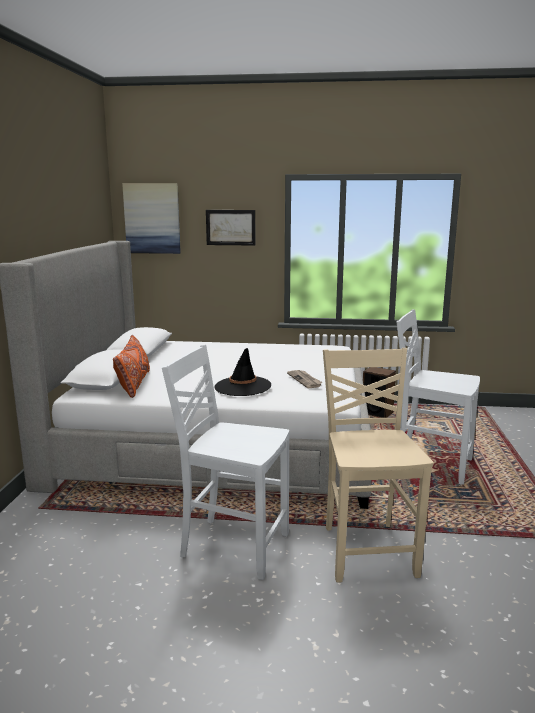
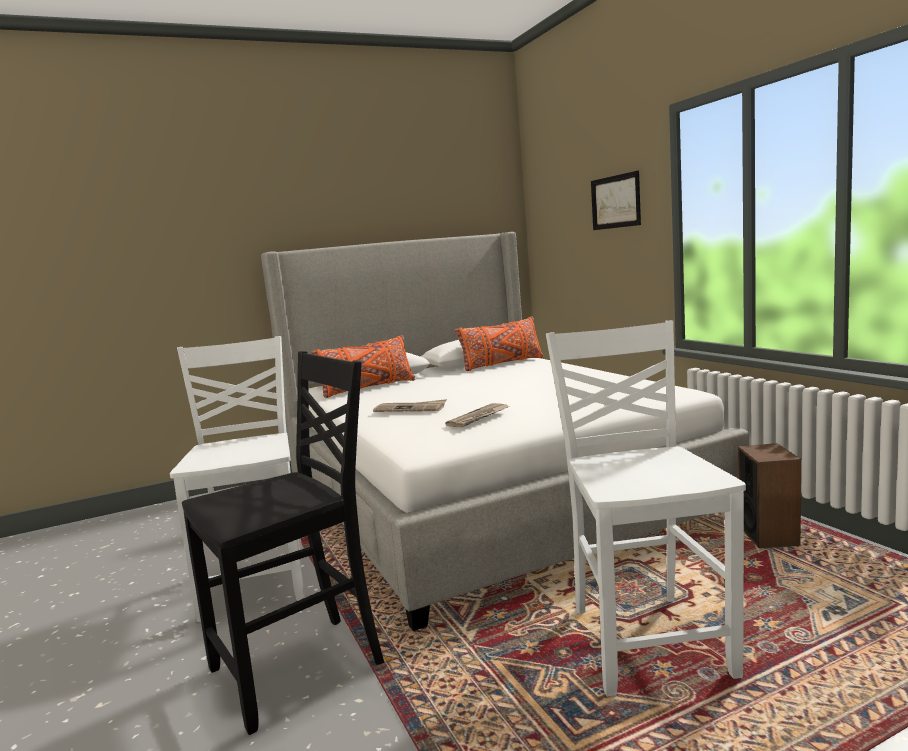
camera: 60 degrees right, 5 degrees down
picture [122,183,181,254] -> none
black hat [214,348,271,396] -> newspaper [373,399,447,412]
beige chair [323,348,433,583] -> black chair [182,351,384,735]
none -> orange pillow [454,316,544,371]

